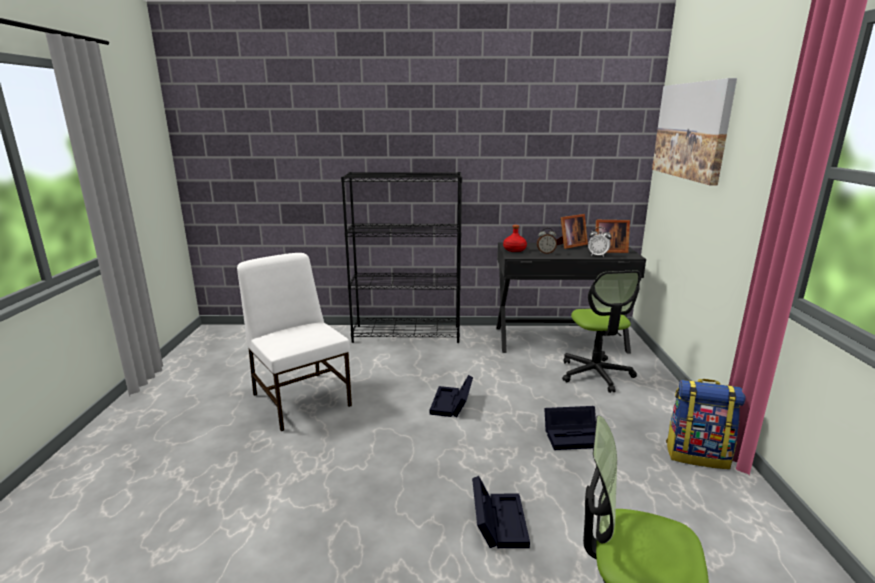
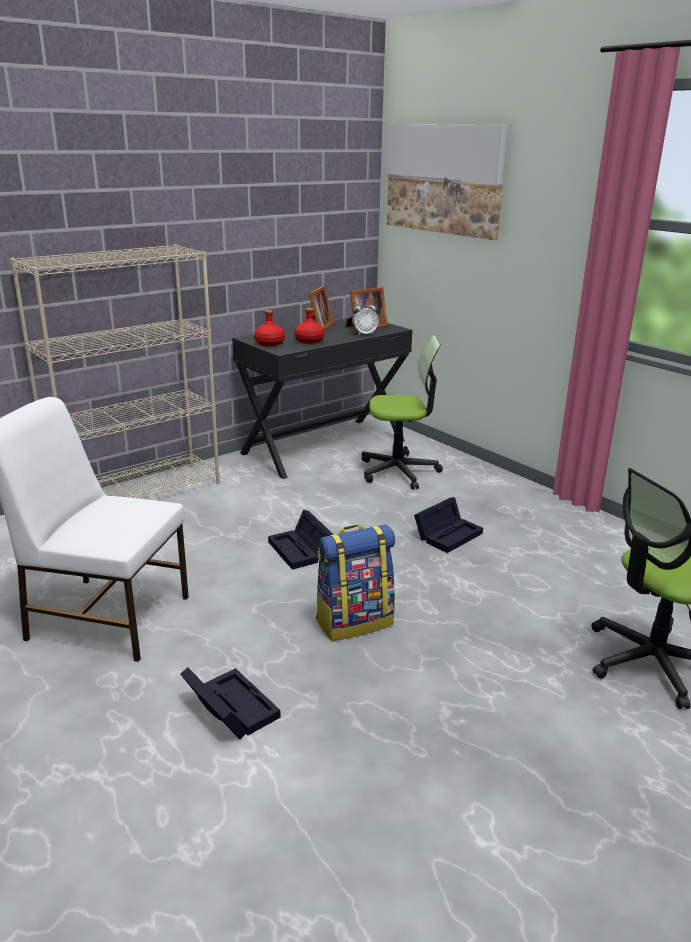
camera: 40 degrees left, 5 degrees up
black bookcase [341,172,462,343] -> beige bookcase [10,244,220,499]
black storage box [472,476,530,548] -> black storage box moved to [180,667,281,739]
alarm clock [537,228,557,254] -> red bottle [294,308,325,344]
office chair [562,270,641,393] -> office chair turned 45 degrees counterclockwise [362,335,443,490]
backpack [666,379,746,469] -> backpack moved to [316,524,395,641]

